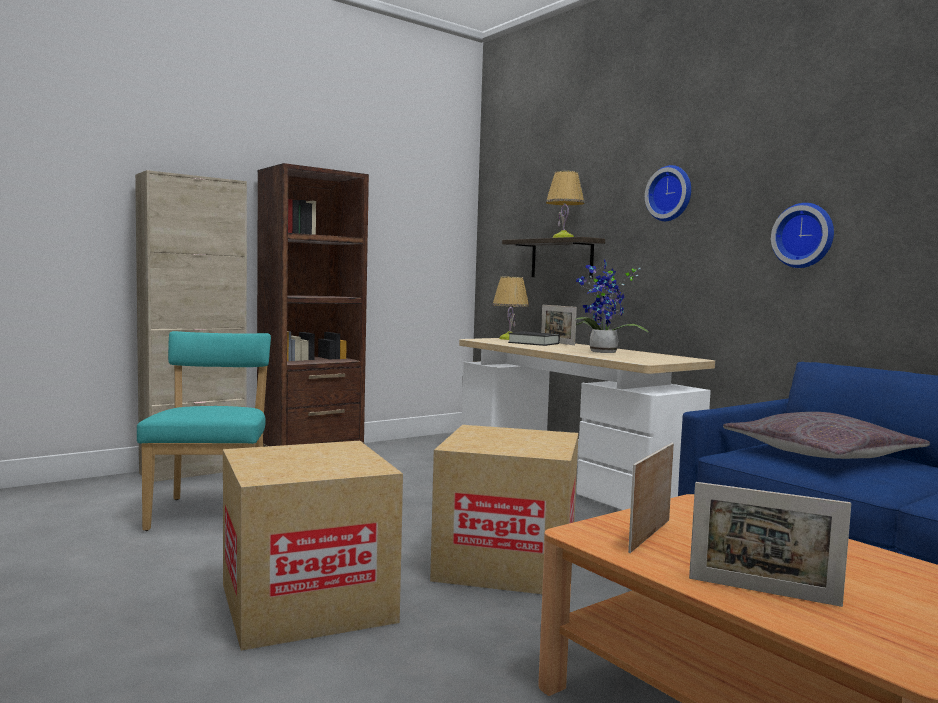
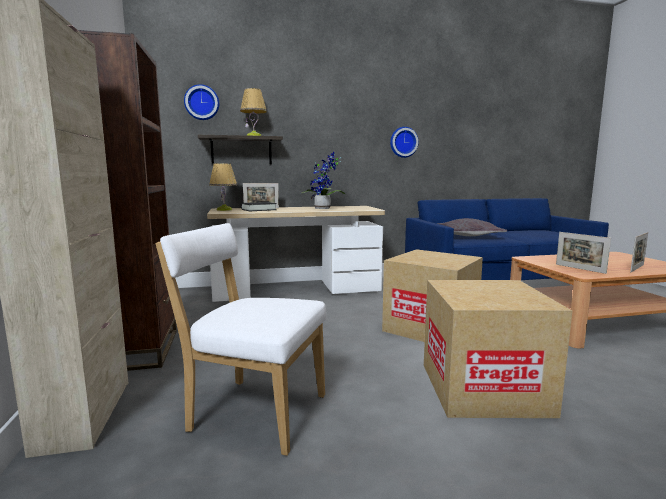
camera: 65 degrees left, 5 degrees up
turquoise chair [137,331,271,531] -> white chair [155,223,327,456]
wall clock [645,165,691,221] -> wall clock moved to [184,84,219,120]

